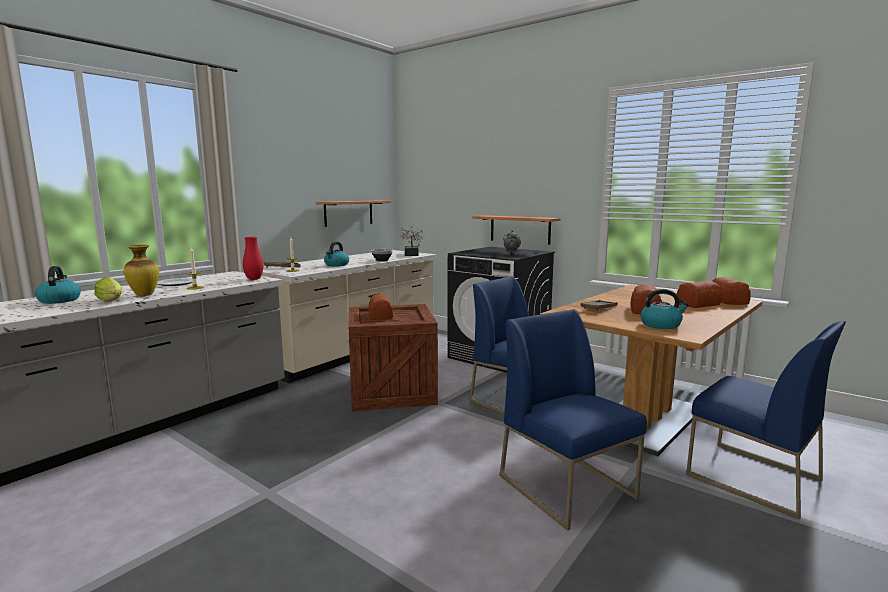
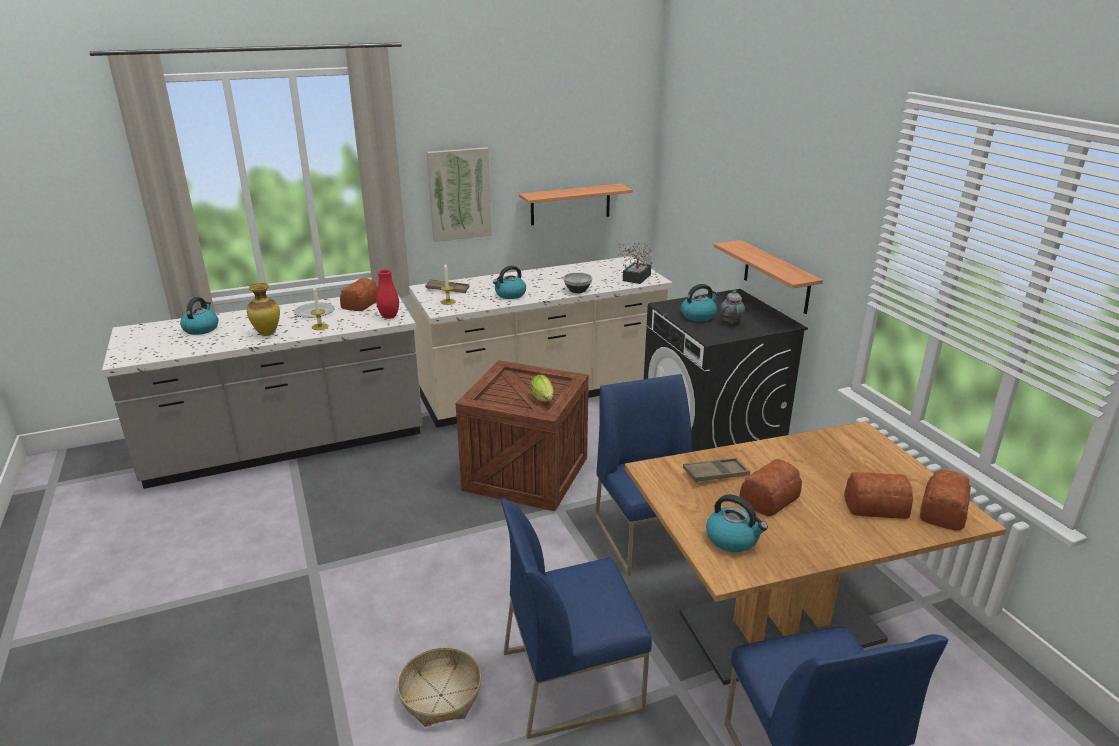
camera: 30 degrees right, 15 degrees up
lettuce [94,277,122,302] -> lettuce moved to [530,375,554,402]
bread [368,294,393,320] -> bread moved to [340,278,378,311]
blue chair [500,309,647,531] -> blue chair turned 105 degrees counterclockwise [501,499,652,739]
none -> basket [397,647,482,727]
none -> picture [427,147,492,242]
none -> kettle [681,284,719,322]

